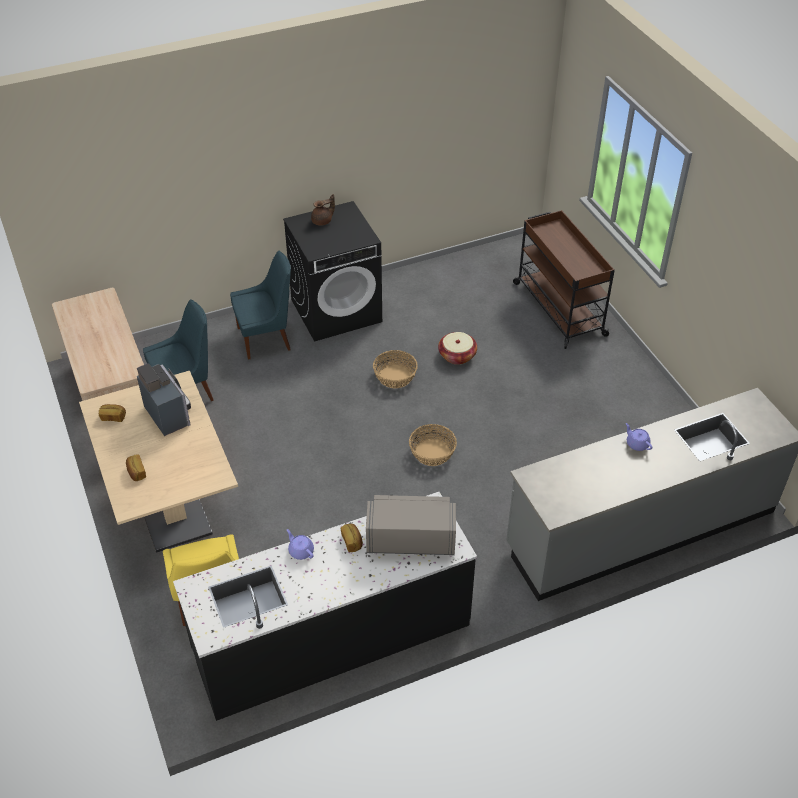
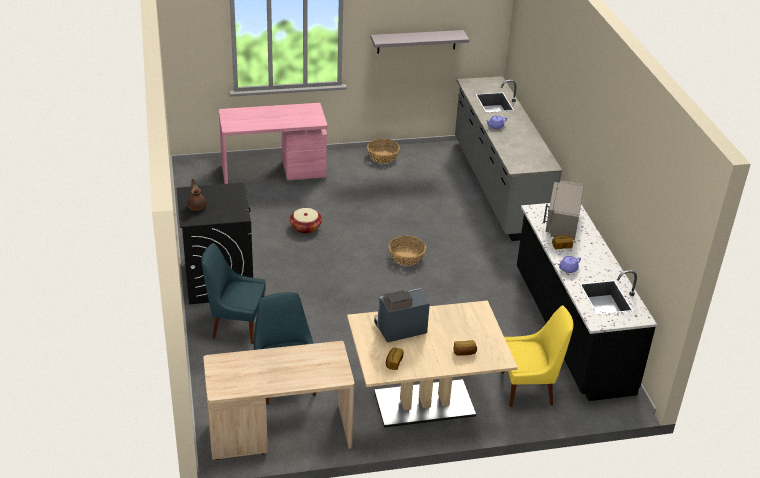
camera: 80 degrees left, 10 degrees down
blue chair [230,251,291,360] -> blue chair turned 75 degrees counterclockwise [201,243,266,344]
basket [373,350,418,388] -> basket moved to [367,139,400,163]
brown cart [513,210,615,349] -> pink desk [219,103,327,184]
none -> grey shelf [370,30,469,53]

